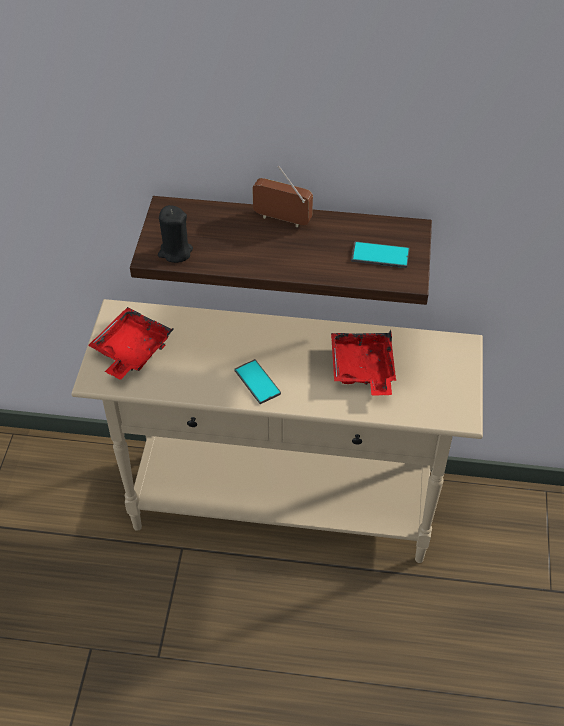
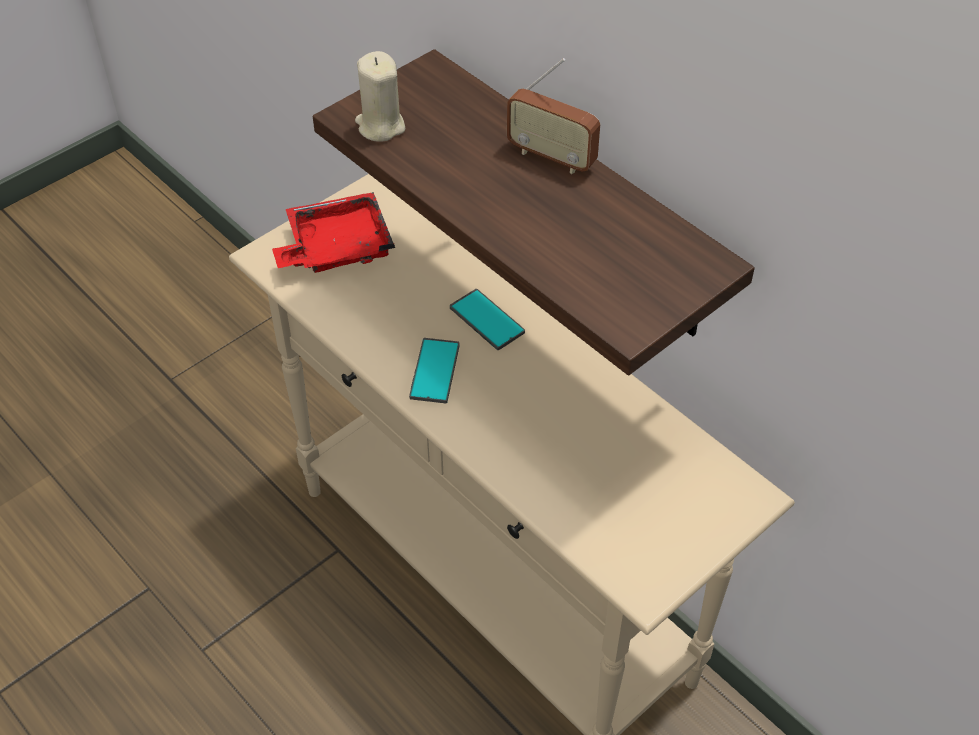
camera: 40 degrees right, 0 degrees up
black candle [158,205,193,263] -> beige candle [355,51,405,142]
radio [252,166,313,227] -> radio turned 150 degrees clockwise [507,58,600,174]
red tray [331,330,396,396] -> none
phone [351,241,410,268] -> phone moved to [450,289,525,350]

